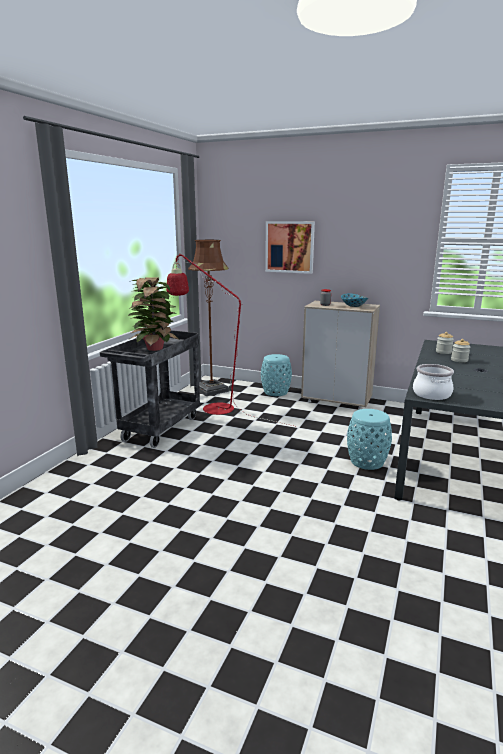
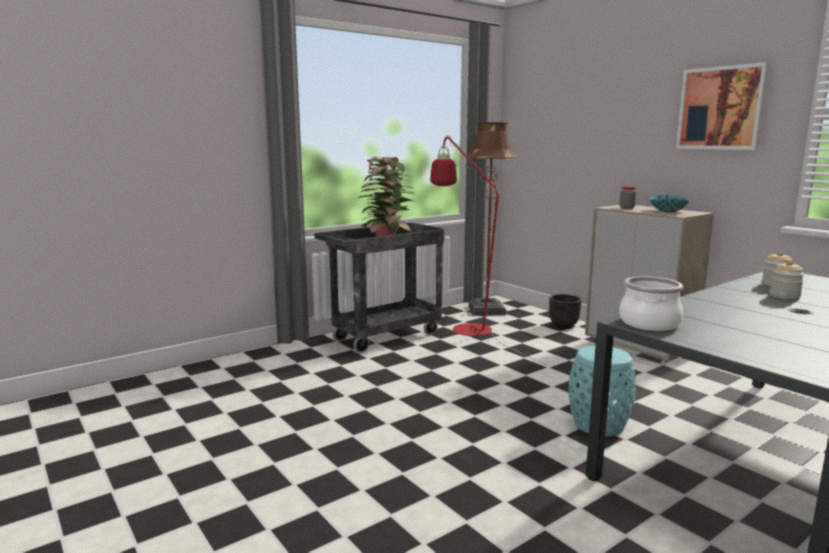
camera: 30 degrees right, 5 degrees down
turquoise stool [261,354,292,396] -> black planter [549,294,582,328]
picture [265,221,315,274] -> picture moved to [676,62,769,150]

